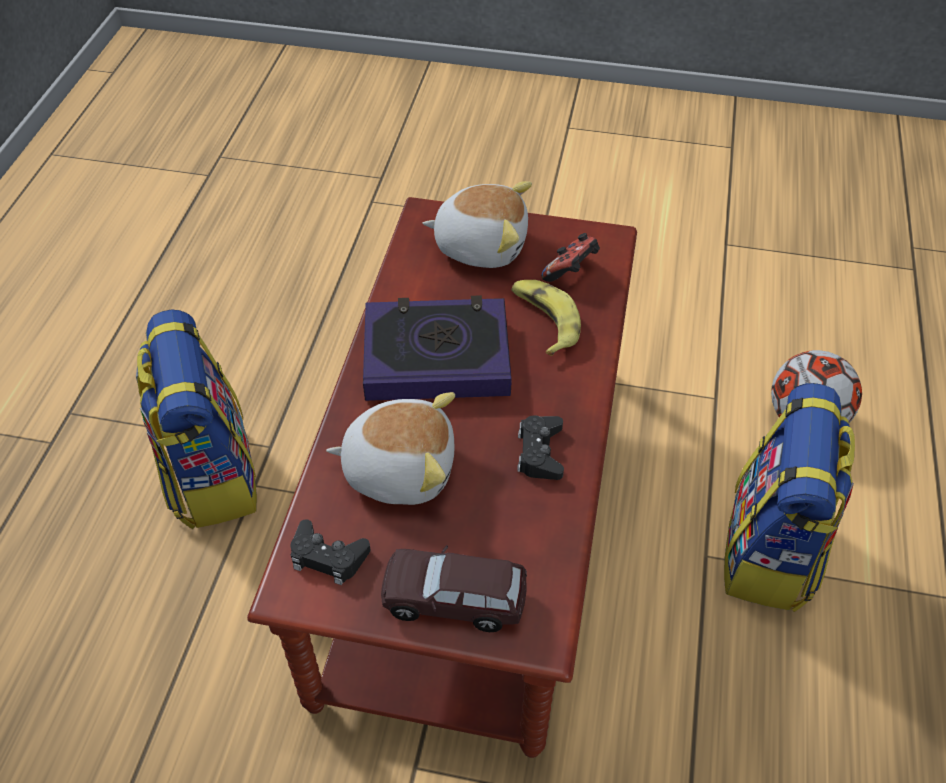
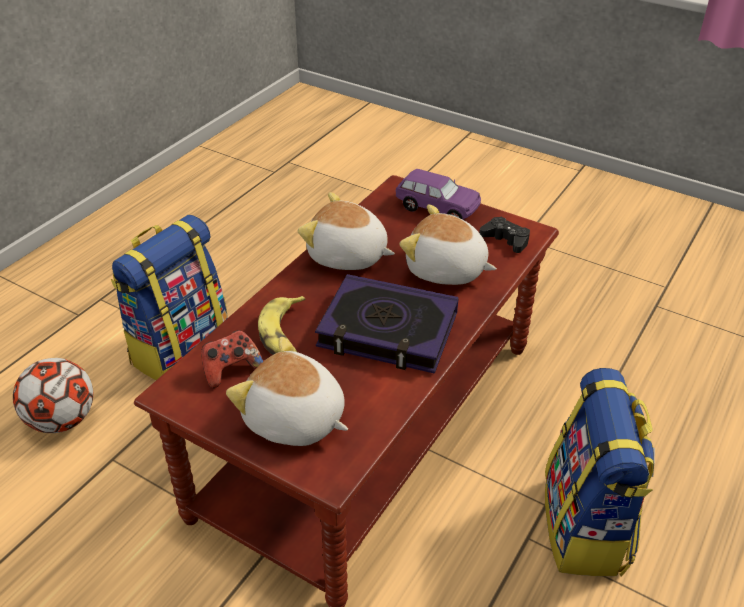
camera: 160 degrees left, 10 degrees down
brown toy car [381,545,527,632] -> purple toy car [396,169,481,220]
black game controller [517,415,564,480] -> plush toy [298,192,395,270]

